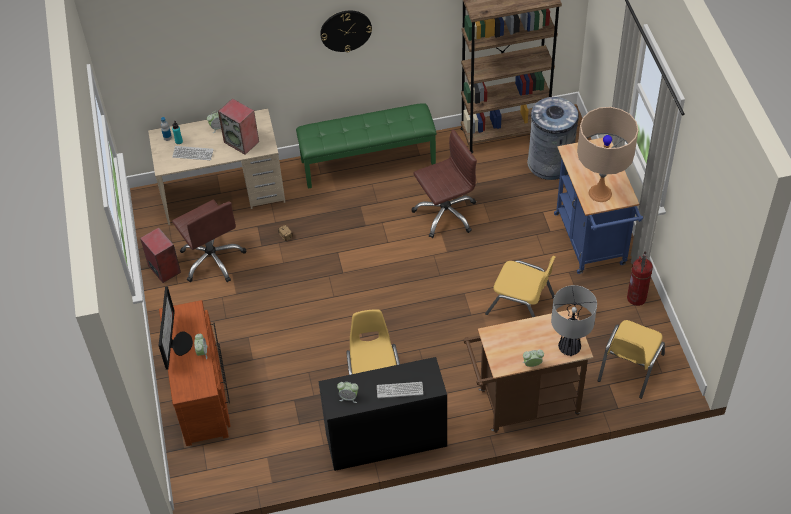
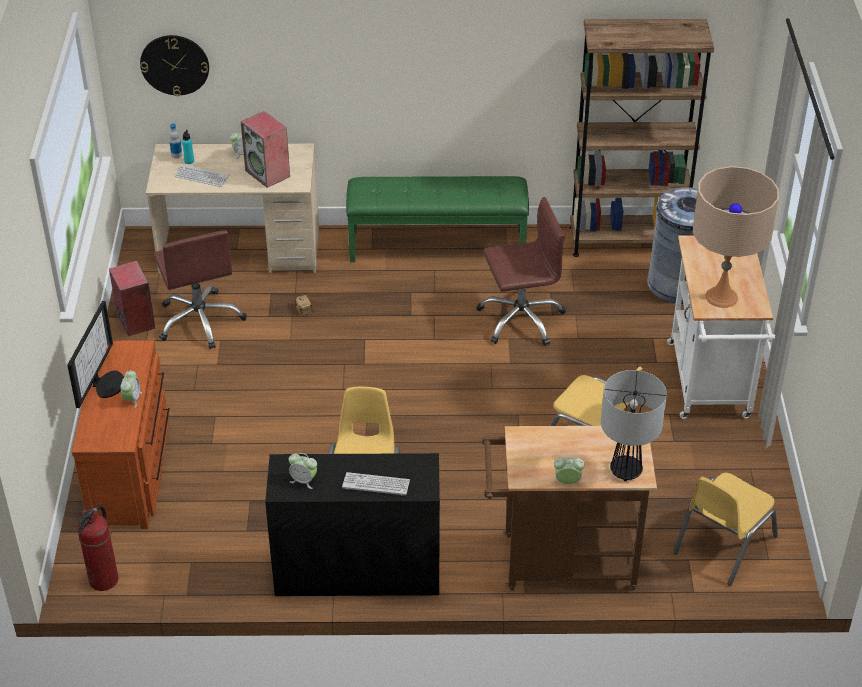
camera: 10 degrees right, 10 degrees down
wall clock [320,11,372,52] -> wall clock moved to [140,35,209,96]
blue cart [554,138,643,274] -> white cart [667,235,775,419]
fire extinguisher [627,252,653,306] -> fire extinguisher moved to [76,505,119,591]

